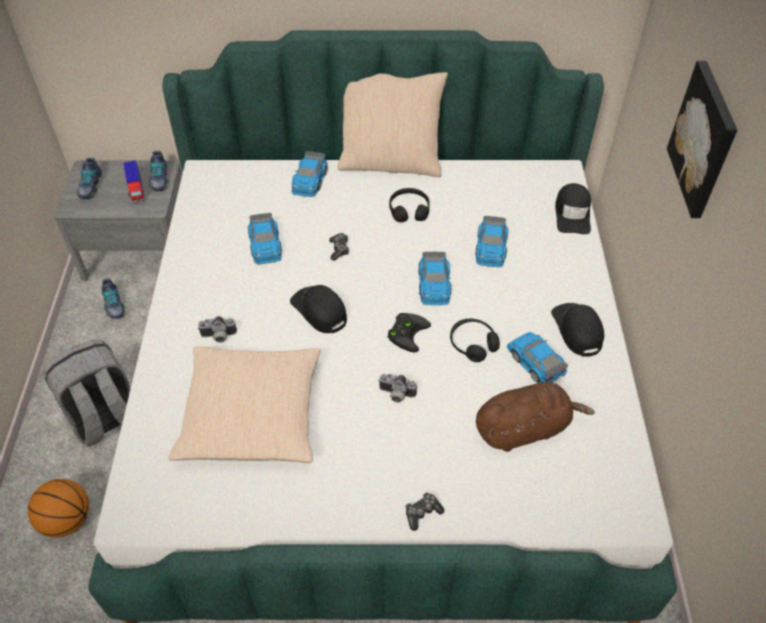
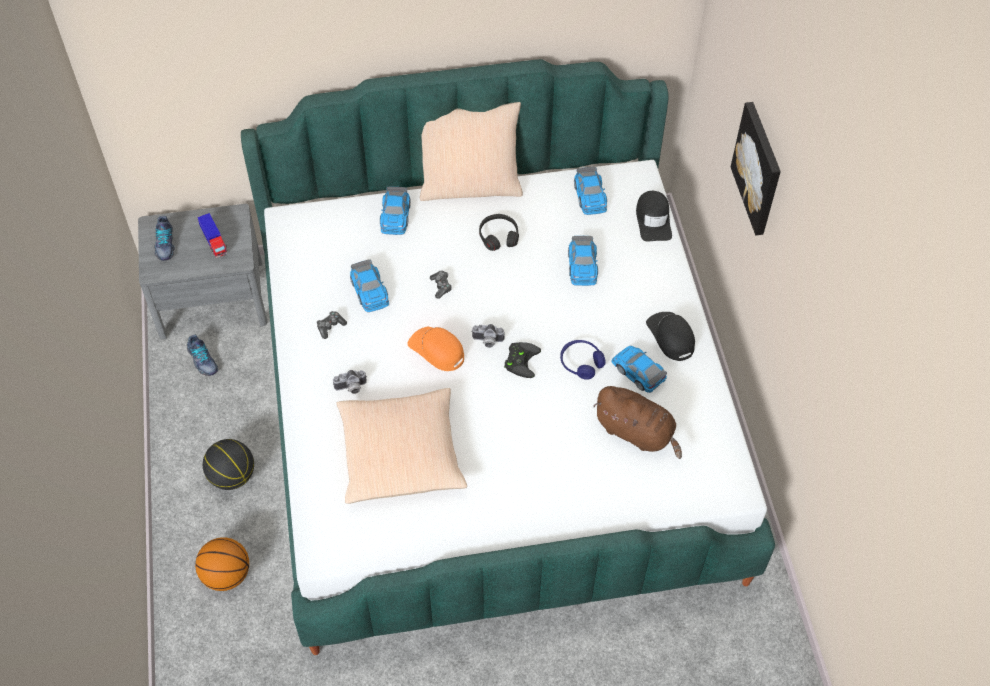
camera: 10 degrees left, 5 degrees up
grey backpack [43,339,130,447] -> basketball [203,439,254,490]
shoe [149,151,168,192] -> none
black cap [290,285,347,333] -> orange cap [408,327,464,371]
camera [378,374,417,403] -> camera moved to [471,324,505,348]
game controller [406,492,444,531] -> game controller moved to [317,311,347,339]
toy car [418,252,451,305] -> toy car moved to [574,167,607,215]
black headphones [450,319,500,362] -> blue headphones [560,340,606,380]
brown plush toy [476,382,595,452] -> brown plush toy turned 60 degrees clockwise [593,386,682,459]

